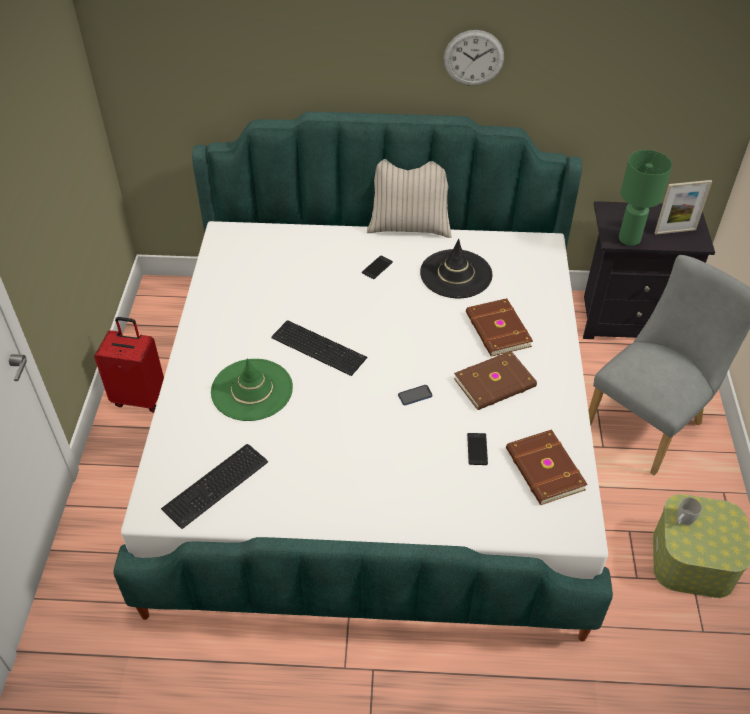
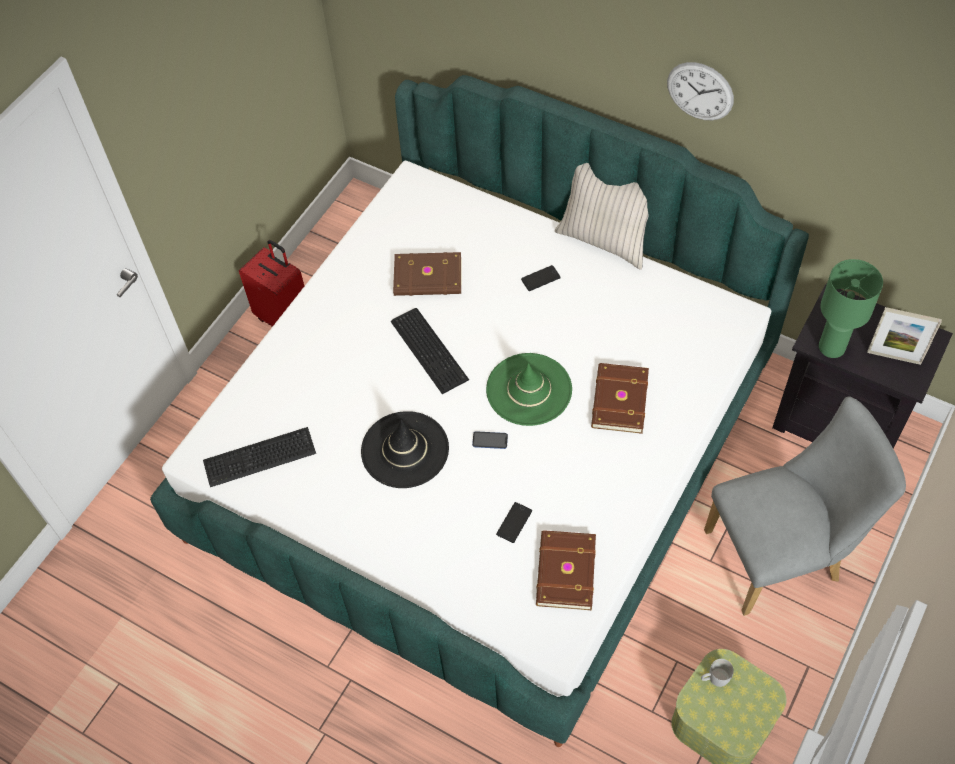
camera: 30 degrees right, 10 degrees up
green hat [211,358,293,421] -> green hat moved to [486,353,572,426]
black hat [420,239,492,298] -> black hat moved to [361,411,449,488]
brown book [454,351,537,410] -> brown book moved to [393,252,461,296]

